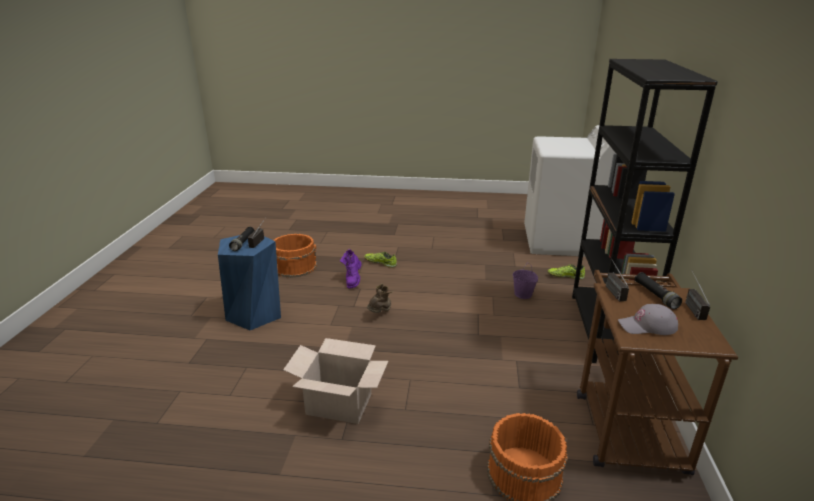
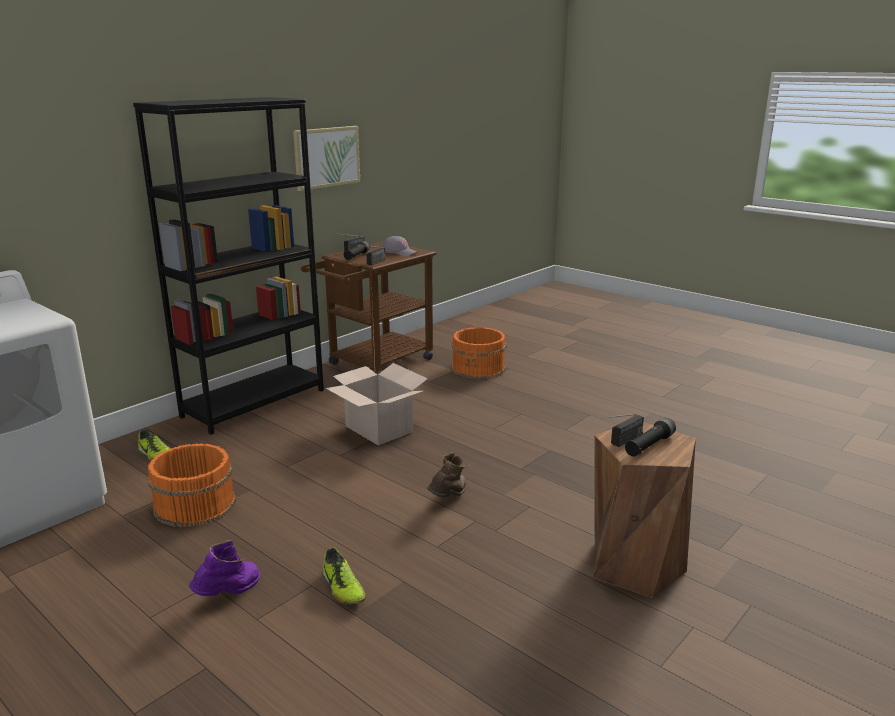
camera: 145 degrees left, 5 degrees down
blue stool [218,235,281,330] -> brown stool [593,422,696,598]
orange bucket [274,234,317,278] -> orange bucket moved to [148,443,236,528]
cardboard box [283,338,388,424] -> cardboard box moved to [325,363,428,446]
purple boot [340,249,361,289] -> purple boot moved to [189,540,260,596]
brown boot [366,284,394,313] -> brown boot turned 150 degrees clockwise [427,452,470,497]
purple bucket [513,262,538,299] -> none
none -> picture [293,126,360,191]

